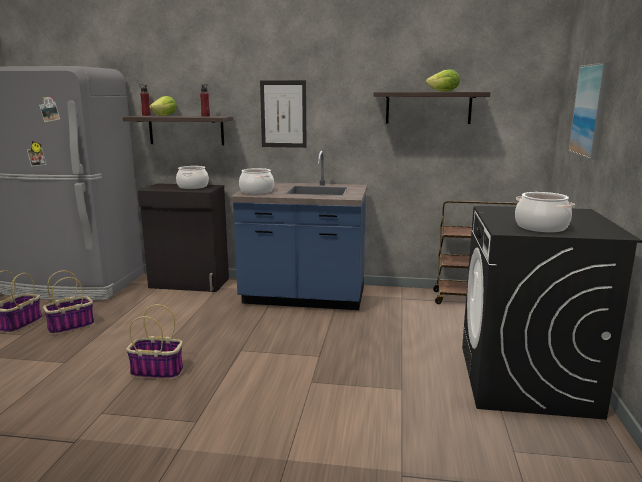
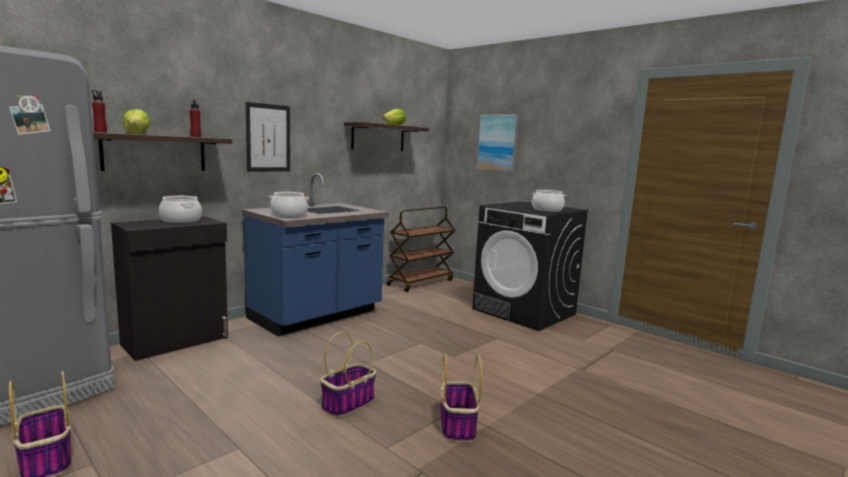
camera: 55 degrees left, 5 degrees down
basket [43,270,95,335] -> basket moved to [440,353,482,442]

